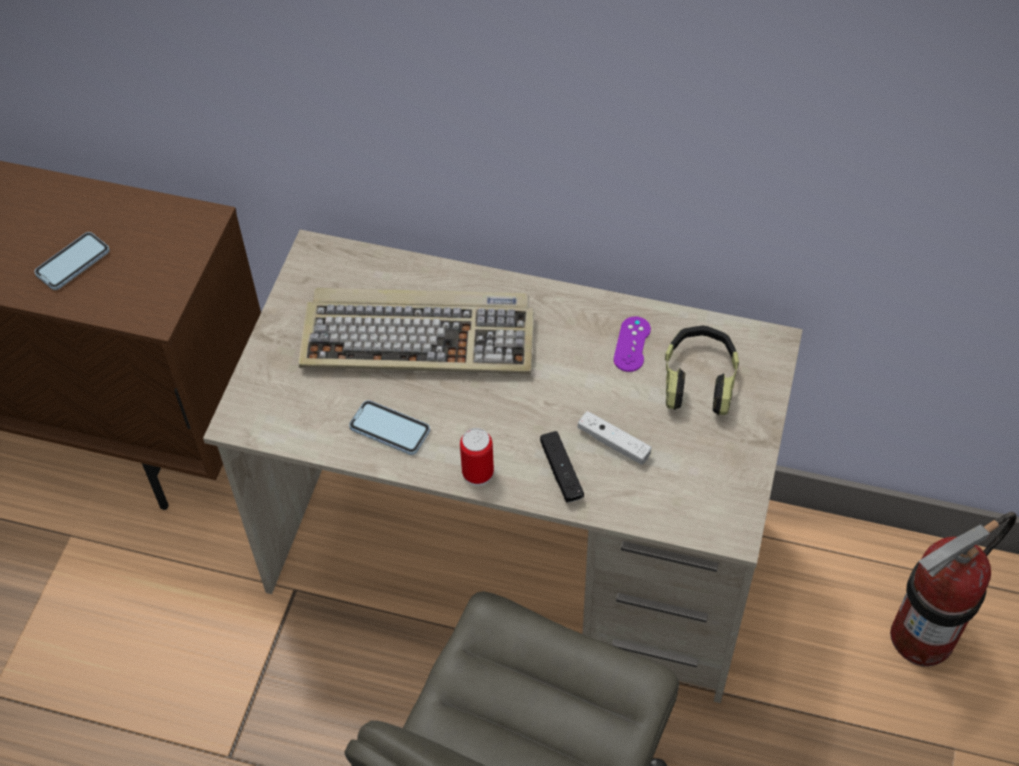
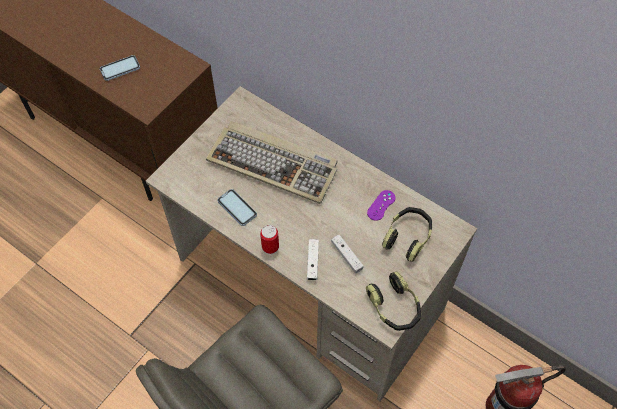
camera: 20 degrees right, 5 degrees up
black game controller [540,431,584,502] -> white game controller [307,239,319,280]
none -> headphones [366,271,422,331]

